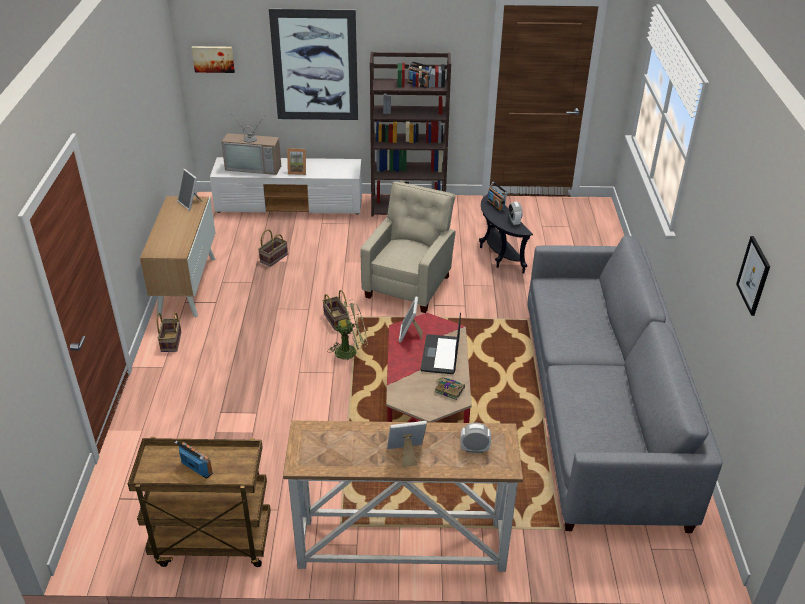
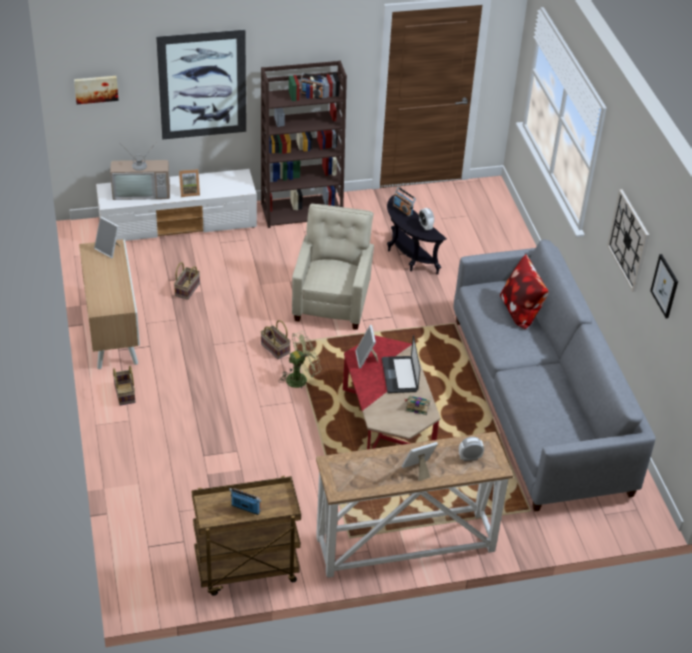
camera: 15 degrees left, 5 degrees up
none -> pillow [500,254,549,329]
none -> wall clock [607,189,649,292]

